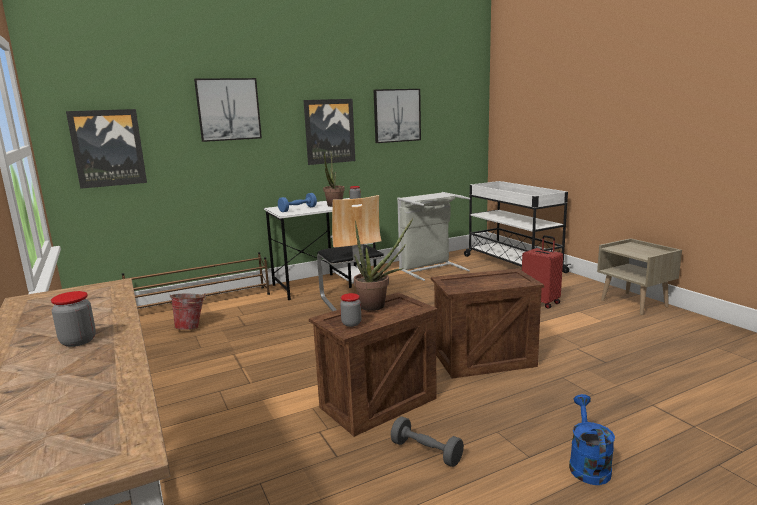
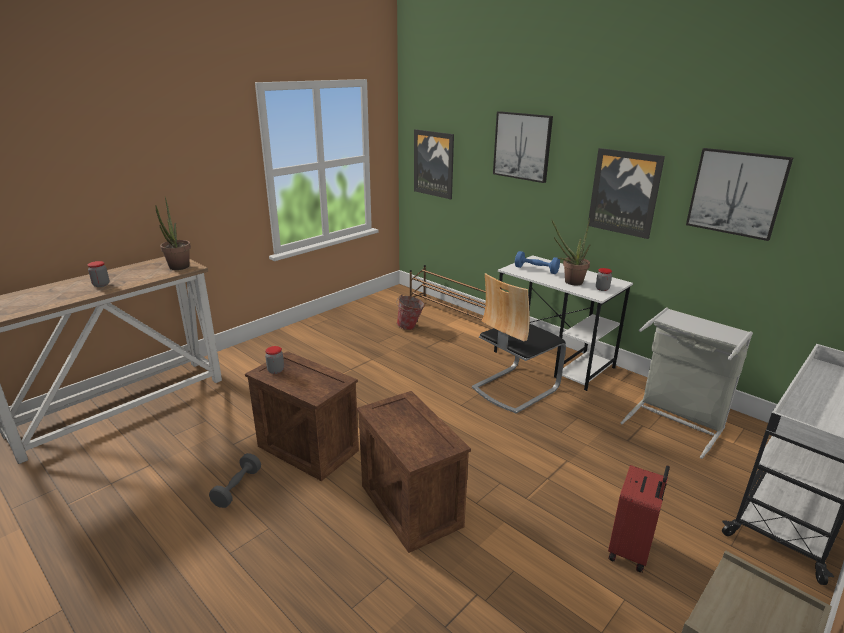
camera: 70 degrees right, 10 degrees up
potted plant [354,218,413,311] -> potted plant moved to [155,196,191,270]
blue watering can [569,394,615,485] -> none

